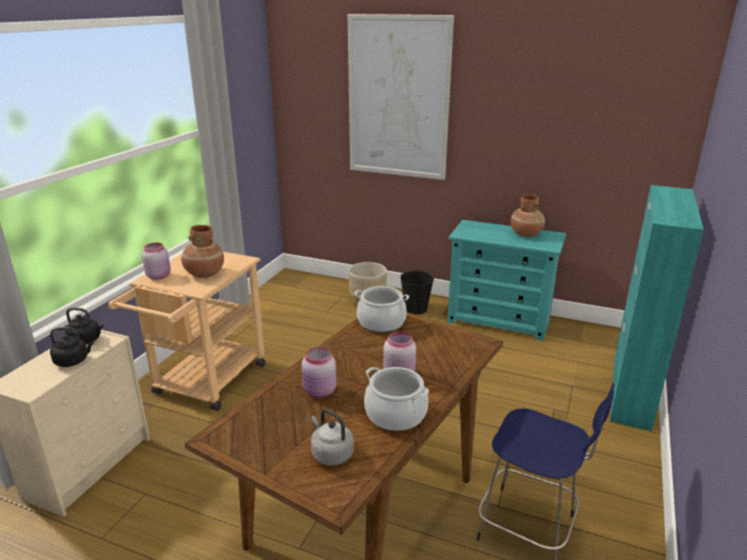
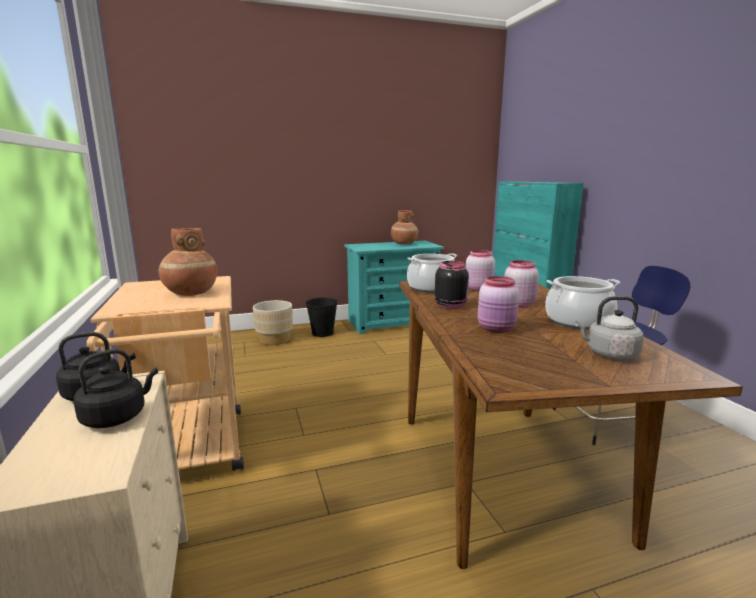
camera: 40 degrees left, 10 degrees down
pink jar [142,243,171,280] -> pink jar moved to [466,250,495,291]
picture [348,14,454,180] -> none
none -> black jar [435,261,469,309]

